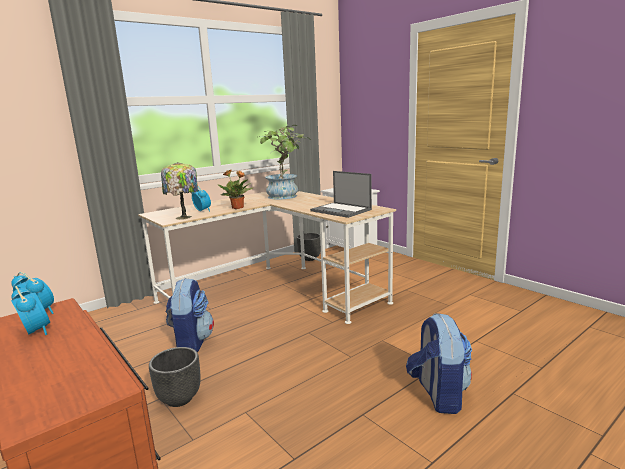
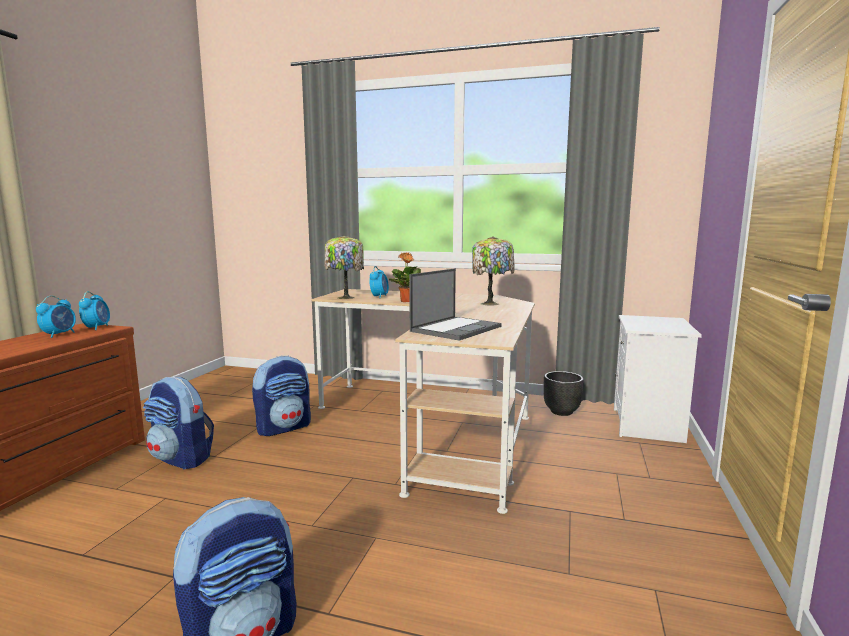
camera: 55 degrees right, 5 degrees down
black planter [149,347,201,407] -> backpack [143,377,214,470]
potted plant [259,125,311,199] -> table lamp [472,237,515,306]
laptop [310,171,372,218] -> laptop turned 150 degrees counterclockwise [409,268,501,341]

